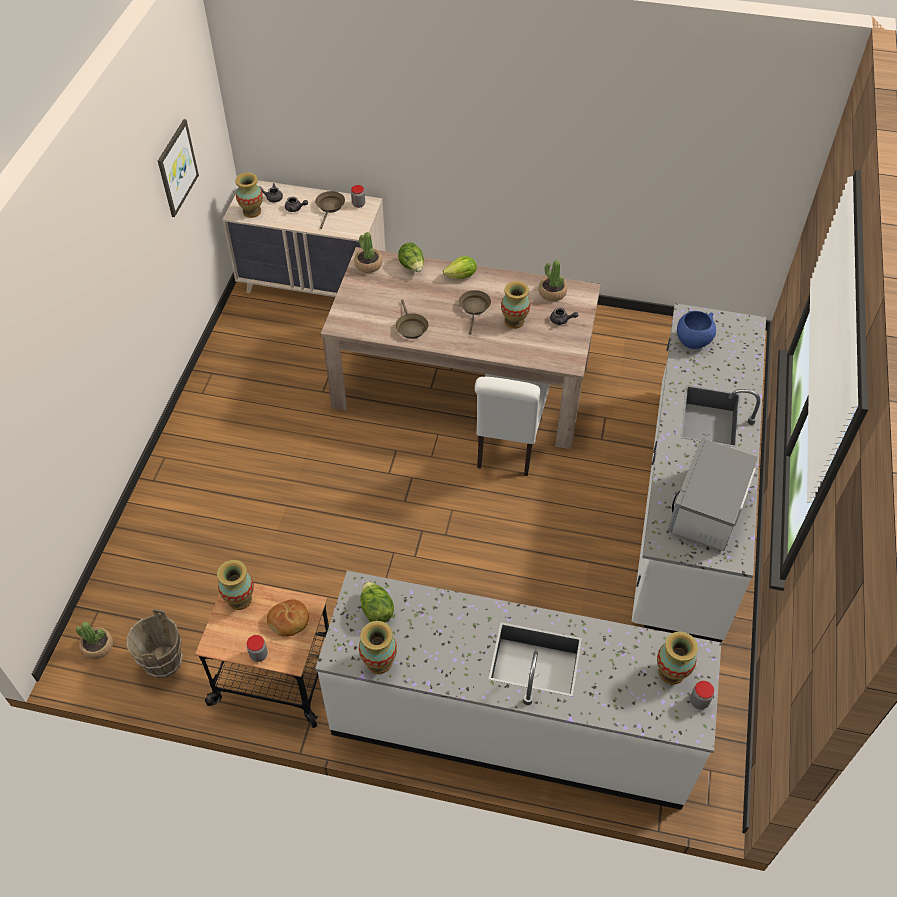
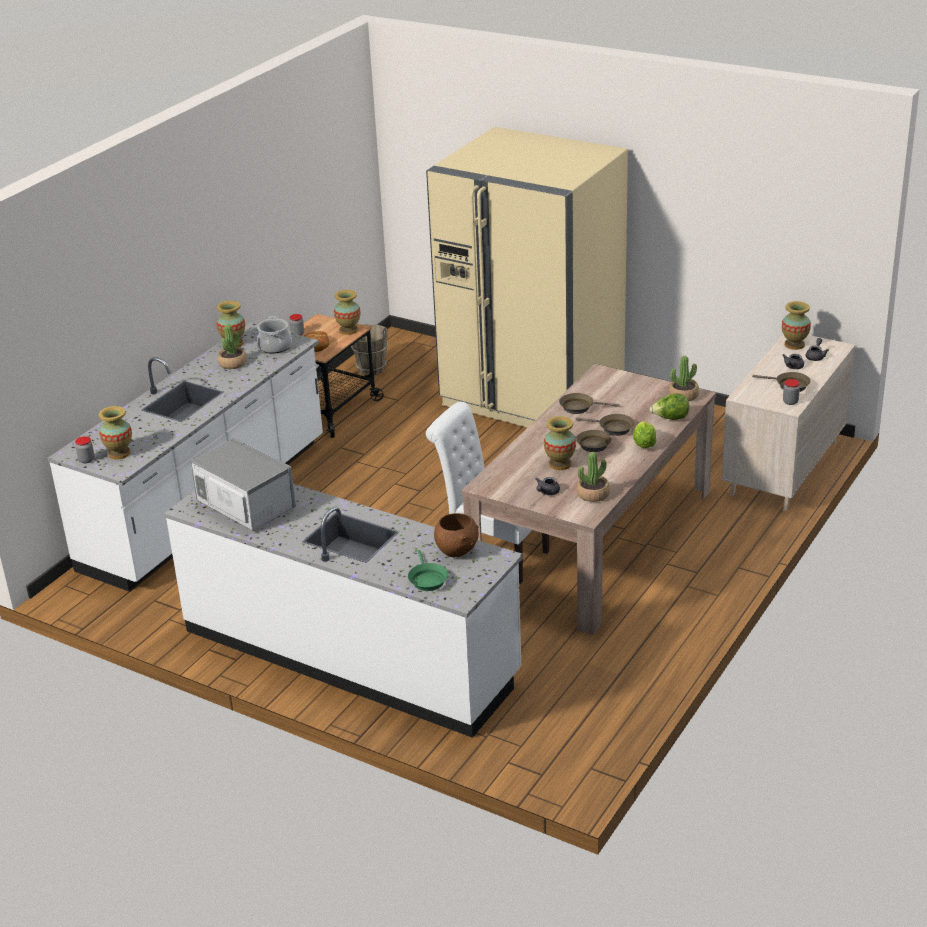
camera: 110 degrees right, 20 degrees down
potted plant [76,622,113,659] -> potted plant moved to [217,324,247,369]
picture [158,119,199,217] -> none
lettuce [360,581,394,623] -> cooking pot [257,316,292,354]
blue bowl [677,311,716,349] -> brown bowl [434,513,479,557]
none -> green frying pan [408,550,449,591]
none -> beige fridge [426,127,628,428]
none -> brown frying pan [576,414,634,436]

